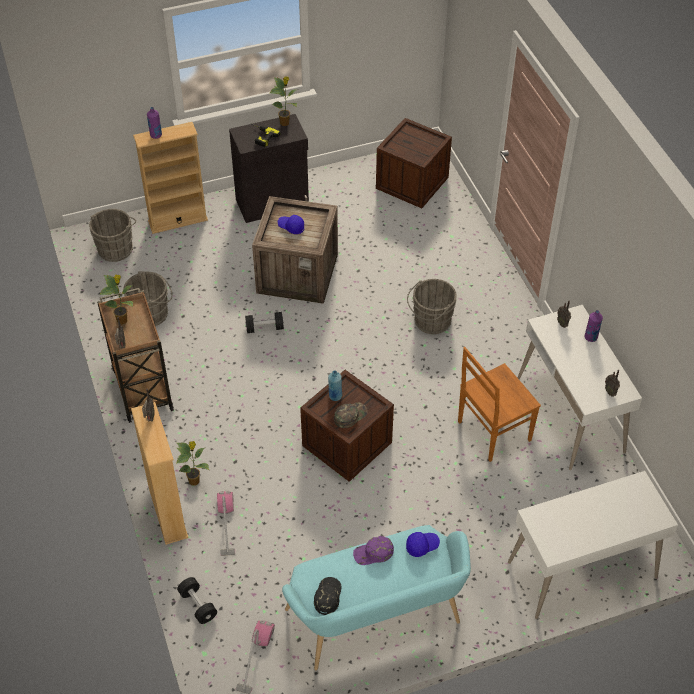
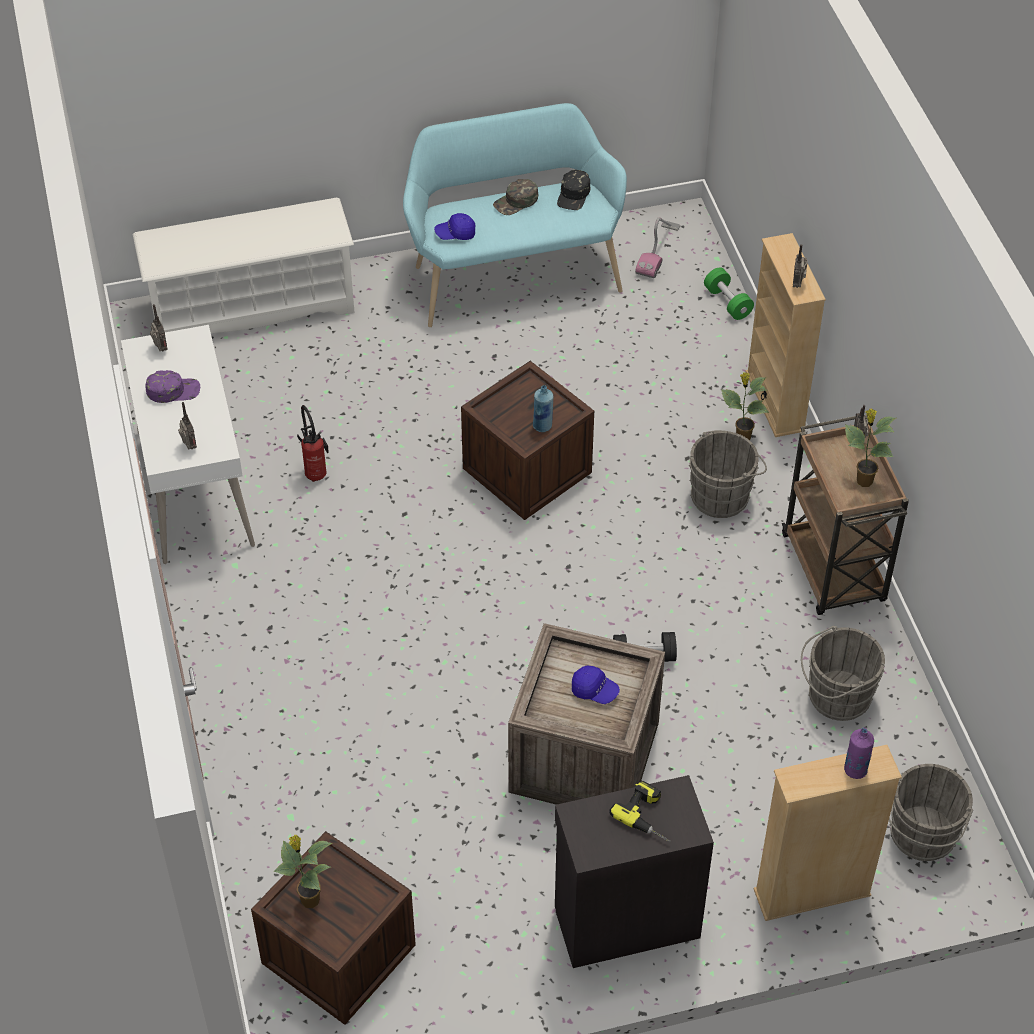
camera: 175 degrees left, 0 degrees up
black dumbbell [177,577,217,624] -> green dumbbell [704,268,754,320]
vacuum cleaner [217,491,235,556] -> none
potted plant [270,76,297,126] -> potted plant moved to [273,835,332,908]
green cap [334,402,368,428] -> green cap moved to [493,179,538,215]
purple cap [353,536,394,565] -> purple cap moved to [146,370,200,403]
grey bucket [407,279,457,334] -> grey bucket moved to [689,430,767,518]
brown chair [458,347,541,462] -> fire extinguisher [297,405,329,482]
white desk [508,471,678,619] -> white shoe rack [133,198,355,333]
purple bottle [585,310,603,342] -> none

